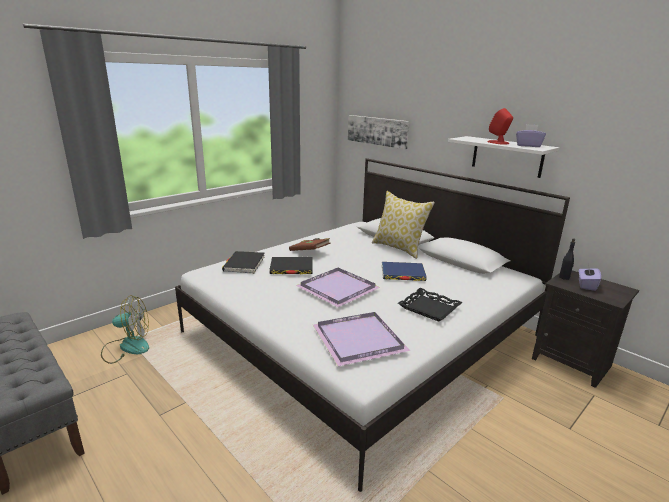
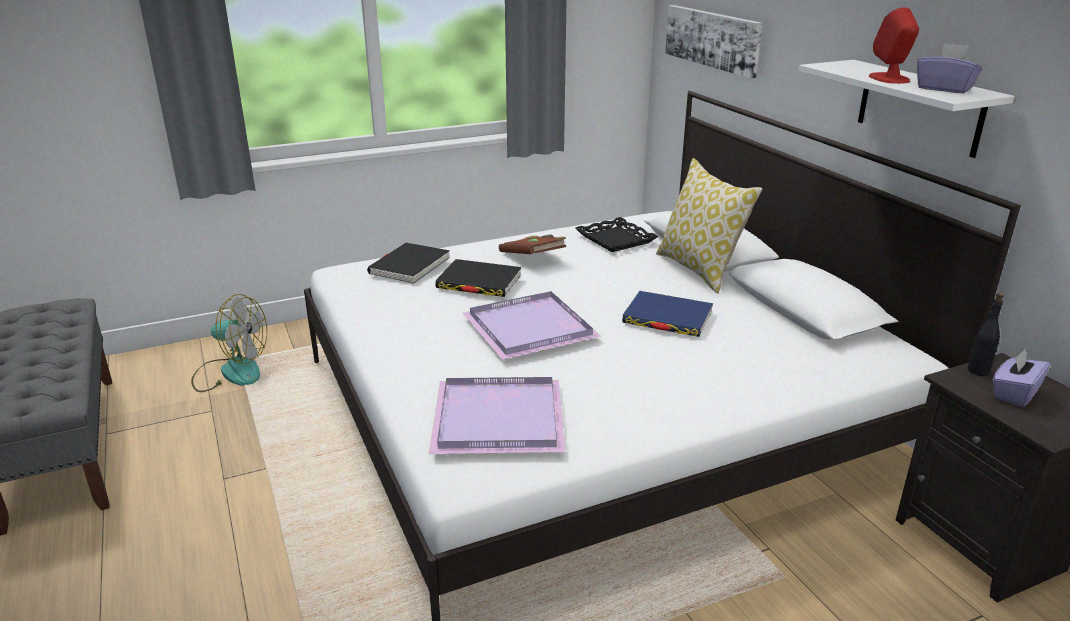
camera: 20 degrees right, 5 degrees up
black tray [398,288,463,322] -> black tray moved to [575,217,659,252]

